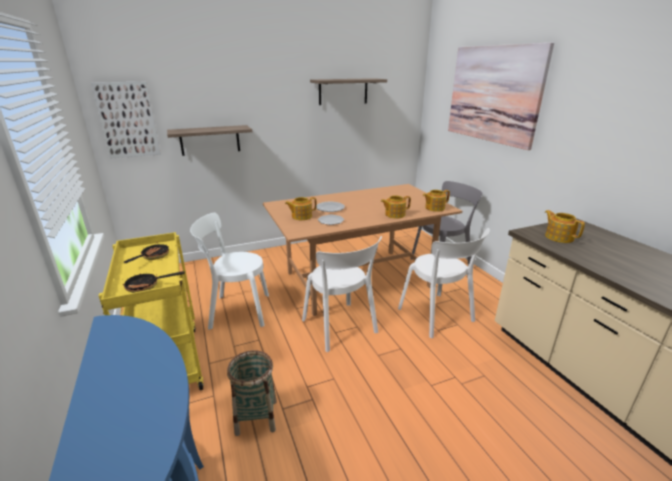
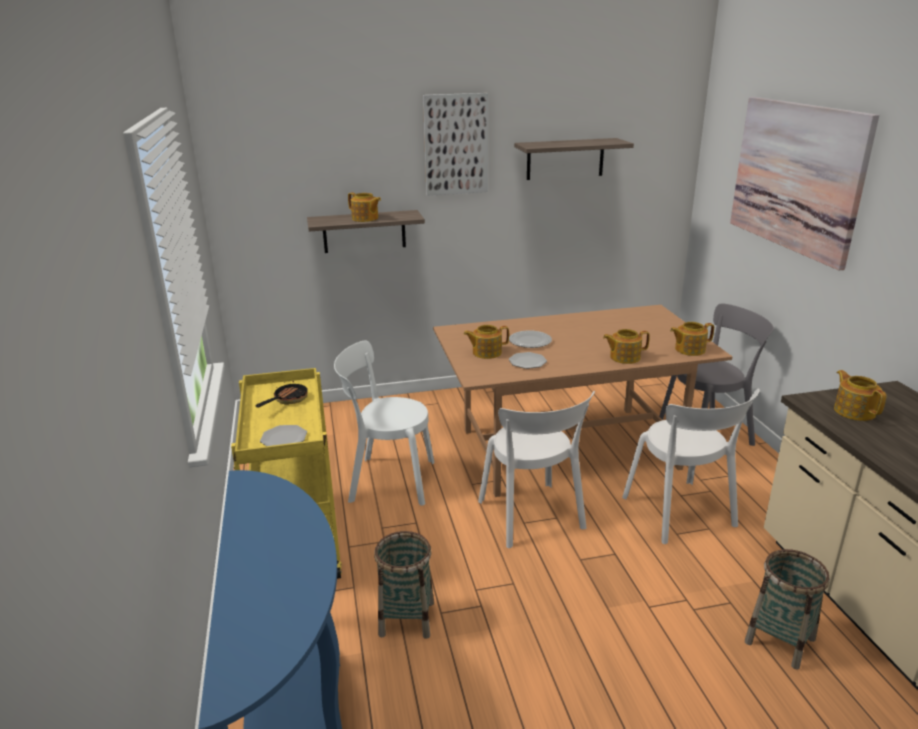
camera: 10 degrees right, 0 degrees up
picture [91,82,161,159] -> picture moved to [423,93,488,196]
frying pan [123,271,185,293] -> plate [260,425,307,446]
none -> teapot [348,192,381,222]
none -> basket [745,549,830,670]

